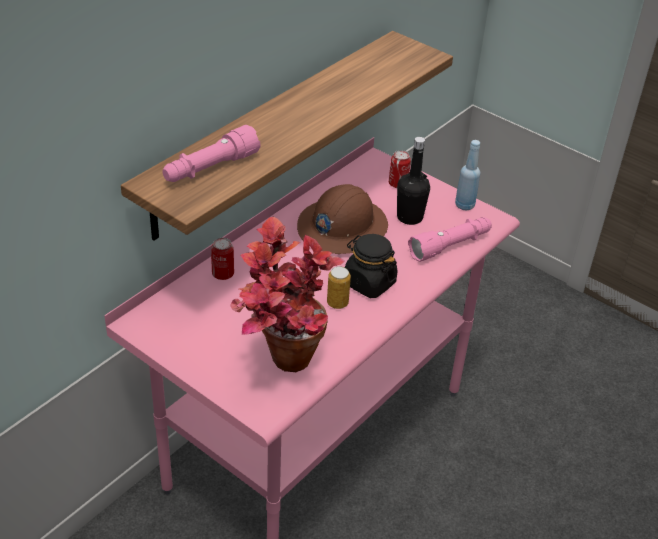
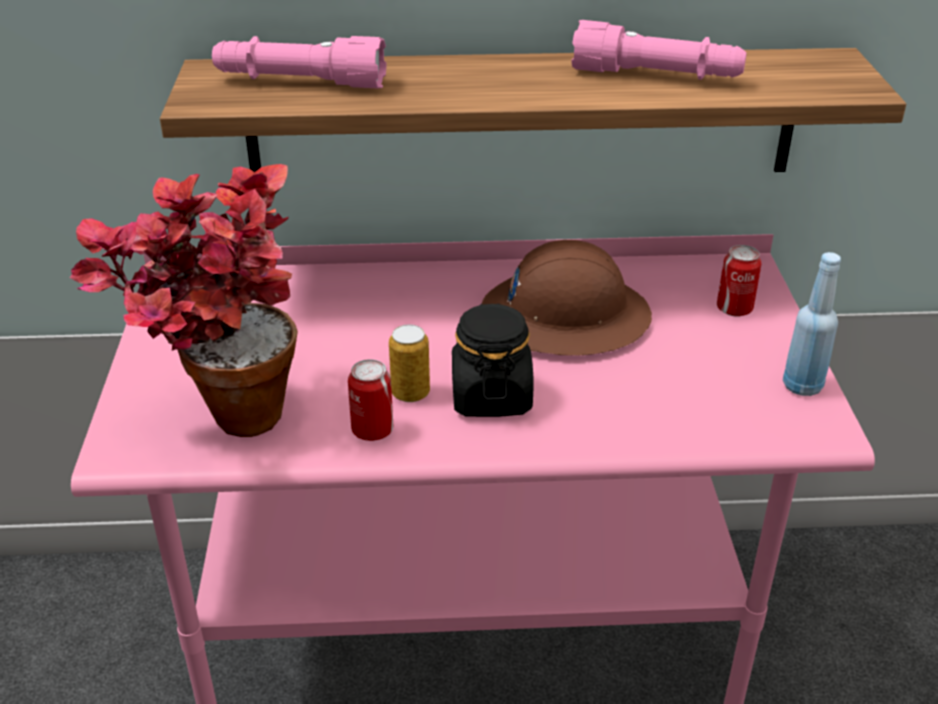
camera: 50 degrees right, 5 degrees down
can [211,238,234,280] -> can moved to [348,359,393,441]
black bottle [397,137,430,225] -> none
pink flashlight [408,217,492,262] -> pink flashlight moved to [571,20,747,80]

